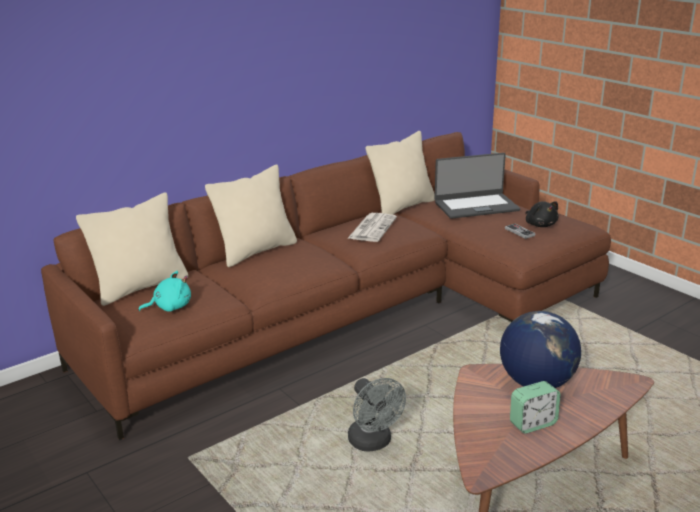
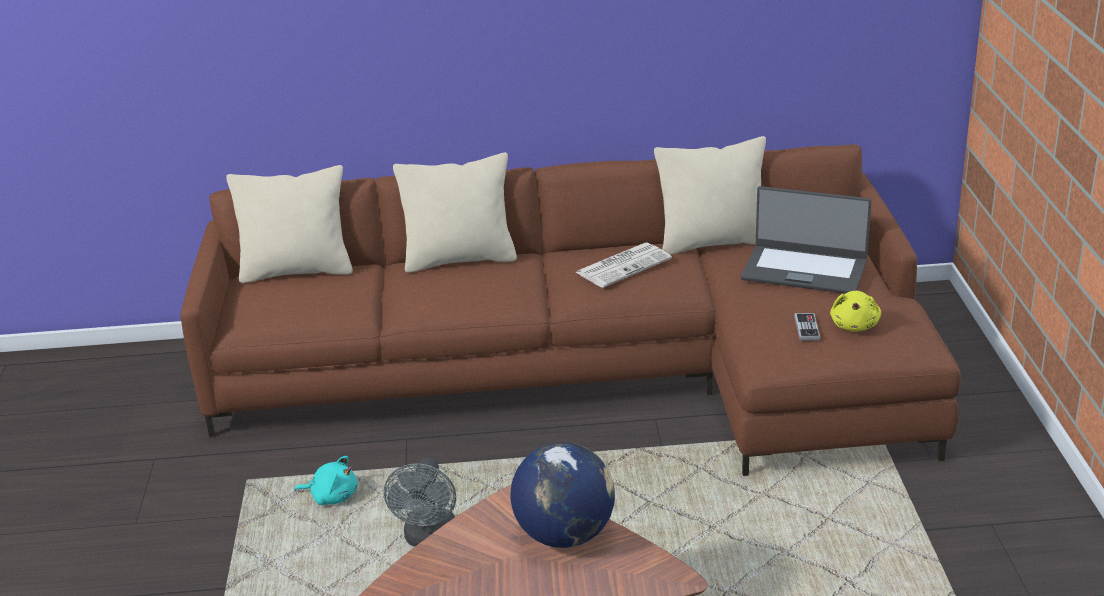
camera: 35 degrees right, 5 degrees up
turquoise plush toy [138,271,191,312] -> turquoise plush toy moved to [294,456,358,505]
alarm clock [510,381,560,434] -> none
black plush toy [525,201,559,227] -> yellow plush toy [830,291,881,331]

